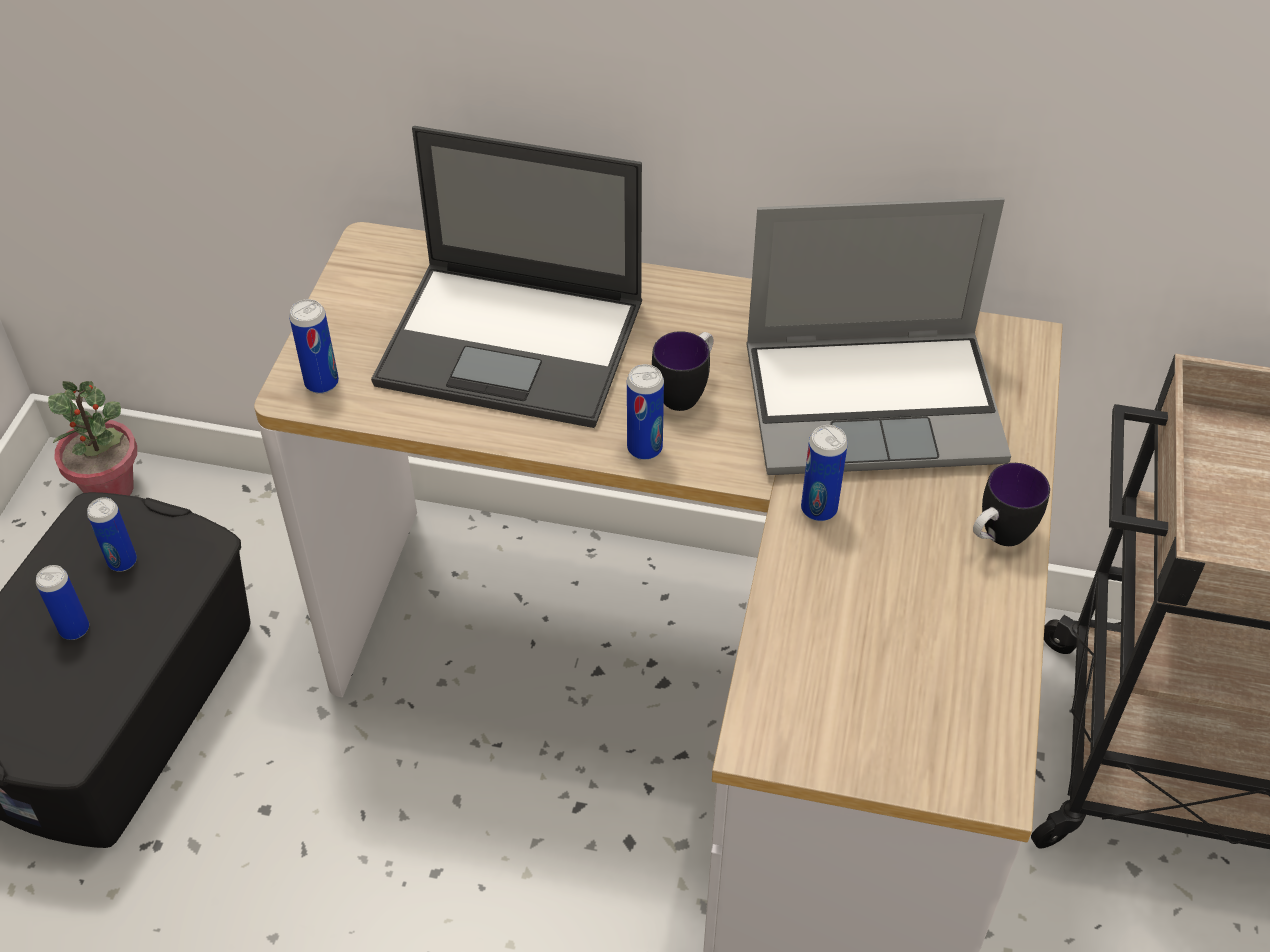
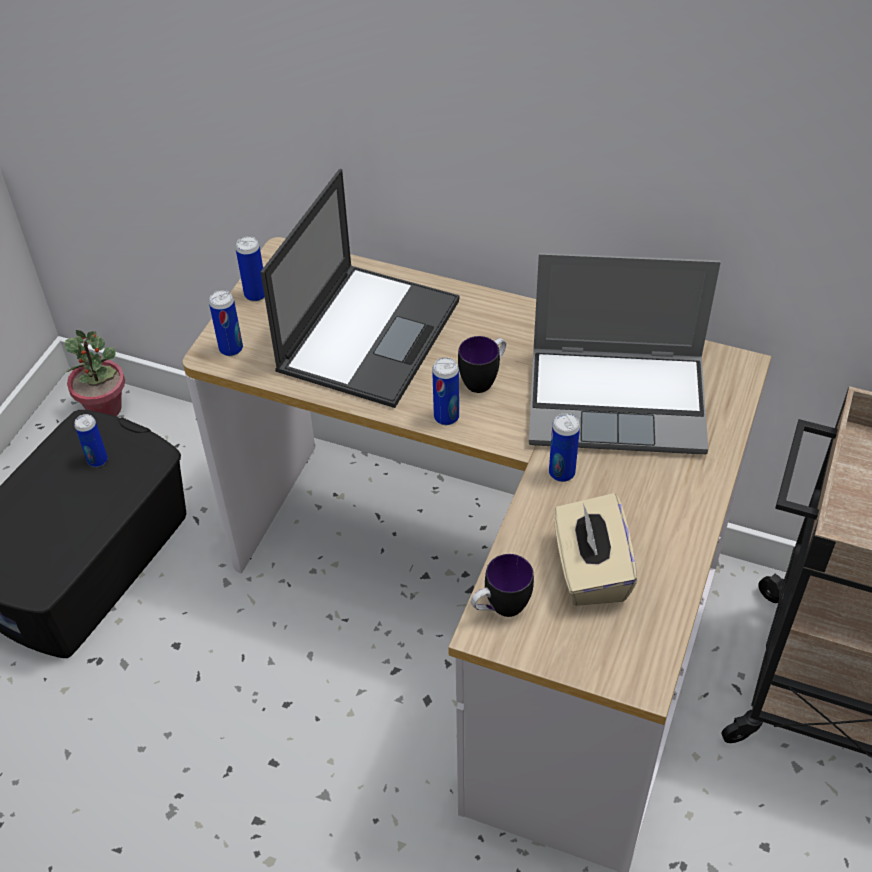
camera: 10 degrees right, 0 degrees up
can [36,565,89,640] -> can moved to [235,236,265,302]
laptop [371,126,642,428] -> laptop turned 90 degrees counterclockwise [260,169,459,408]
mug [973,463,1050,546] -> mug moved to [471,554,534,617]
none -> beige tissue box [554,493,637,606]

